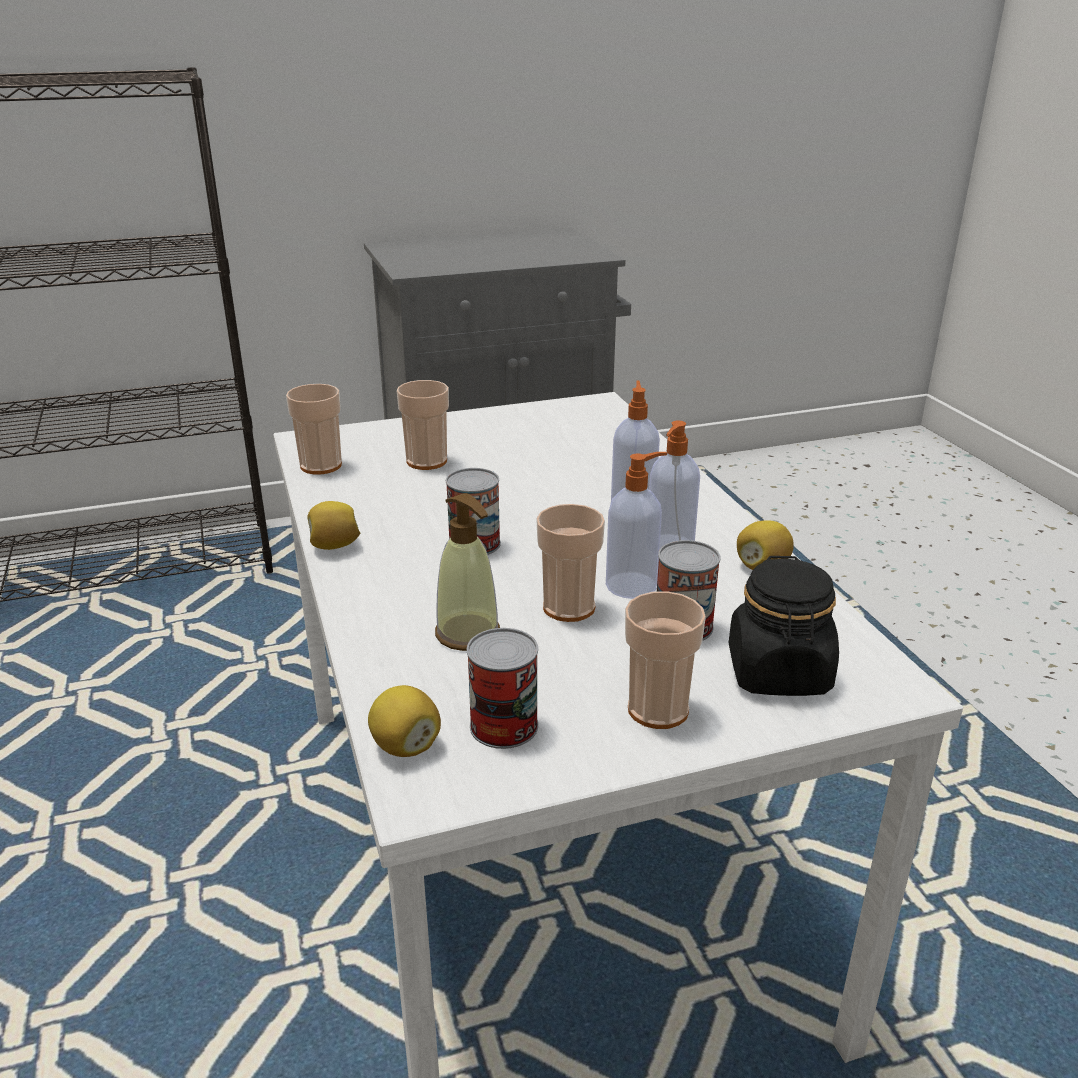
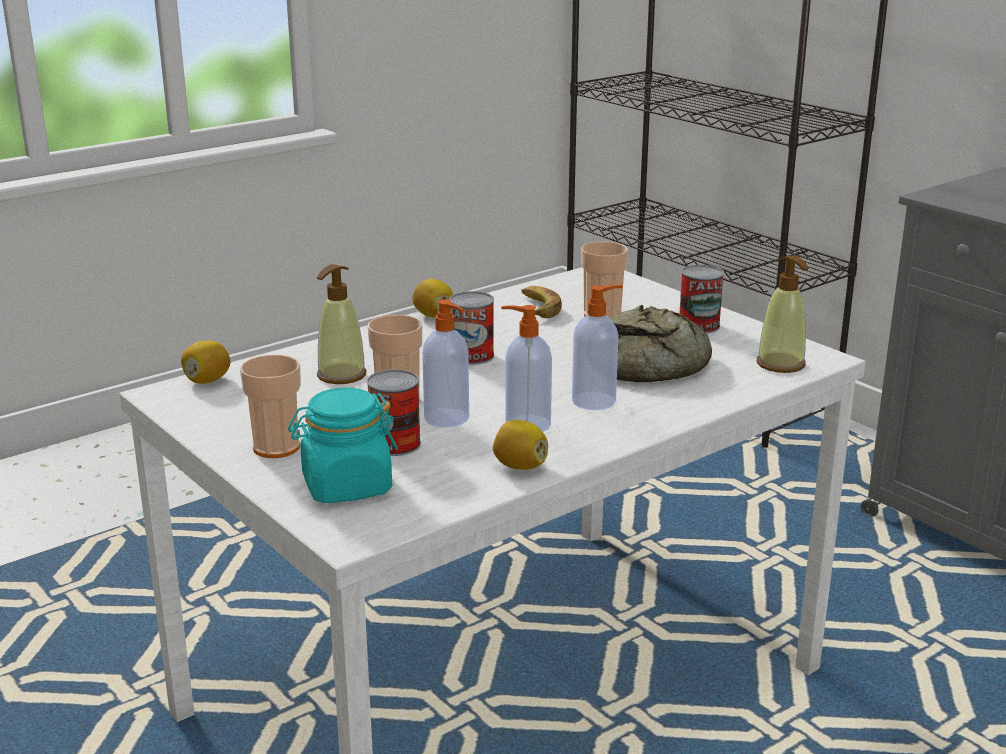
camera: 70 degrees right, 5 degrees down
cup [286,384,342,475] -> none
can [467,628,538,749] -> can moved to [679,265,724,334]
black jar [729,556,839,696] -> turquoise jar [288,388,398,503]
none -> banana [521,286,562,318]
none -> bread [609,305,712,382]
none -> soap dispenser [757,255,809,373]

